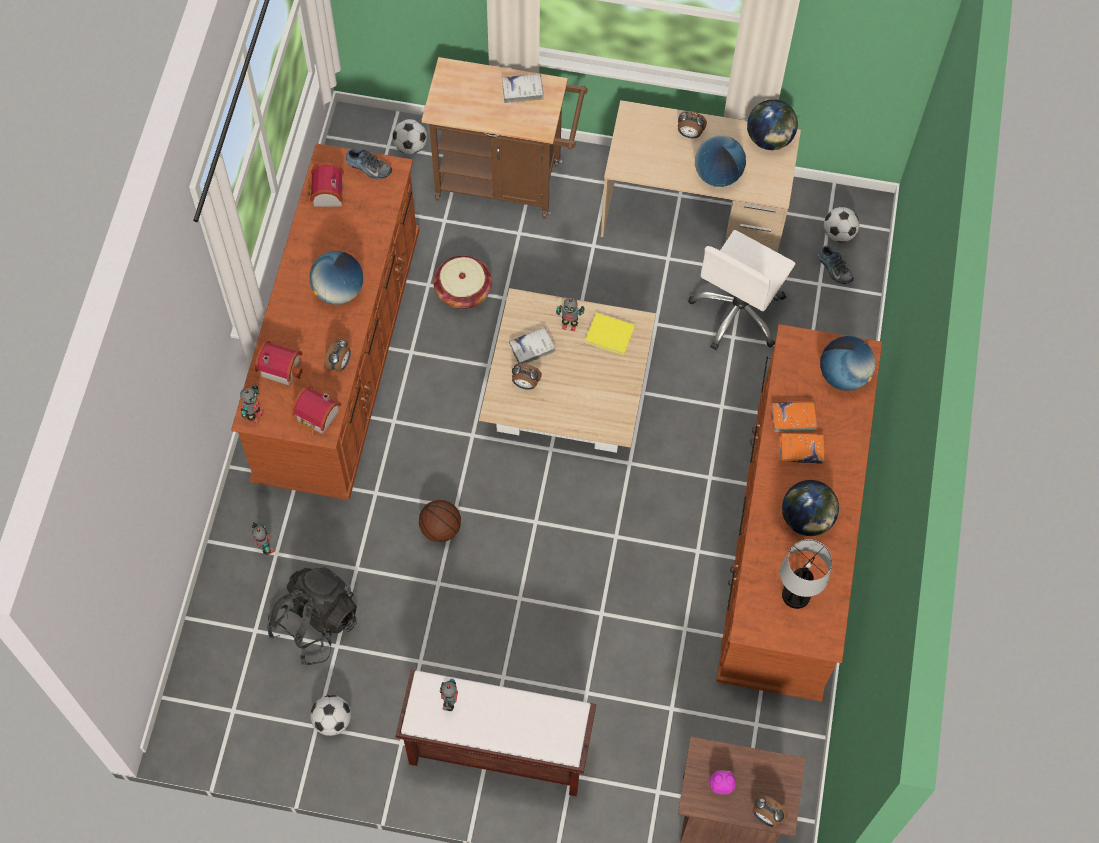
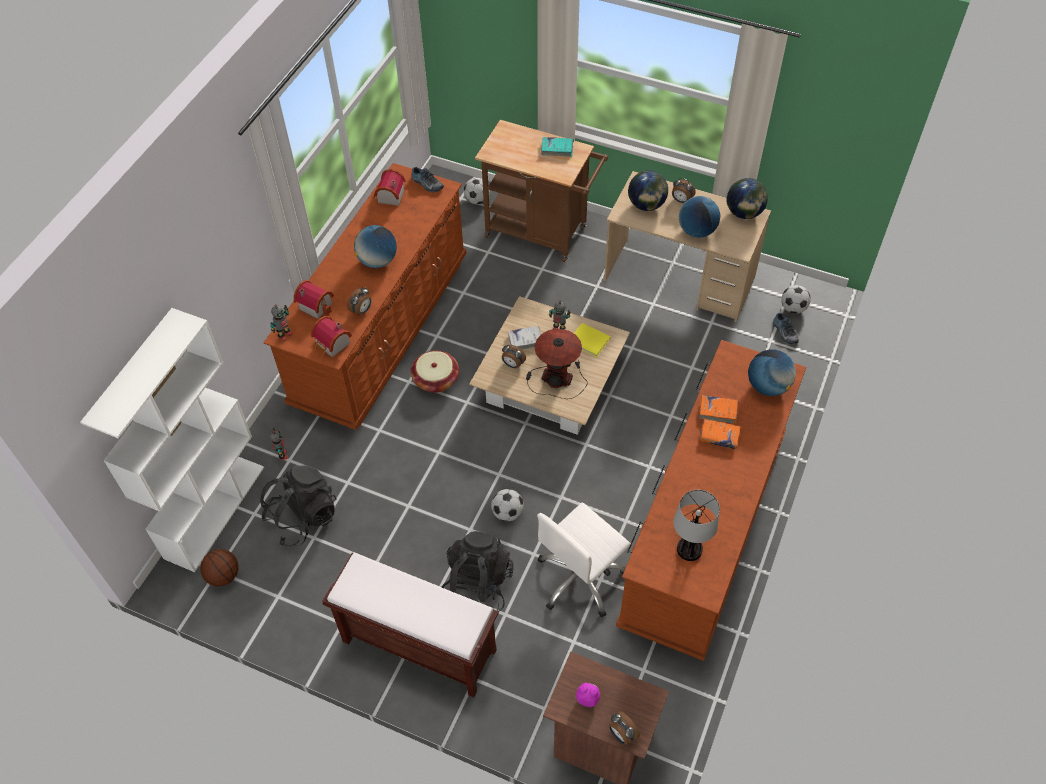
camera: 15 degrees right, 10 degrees down
football [310,695,351,736] -> football moved to [491,489,524,521]
basketball [419,500,461,542] -> basketball moved to [200,549,239,587]
basket [434,255,492,309] -> basket moved to [411,351,459,393]
toy robot [440,679,458,711] -> none
white book [502,74,544,103] -> turquoise book [541,137,574,157]
white office chair [688,230,796,350] -> white office chair moved to [537,502,631,618]
globe [782,480,839,536] -> globe moved to [628,170,668,211]
none -> white bookcase [80,308,264,572]
none -> black backpack [442,531,514,611]
none -> table lamp [526,329,588,399]

